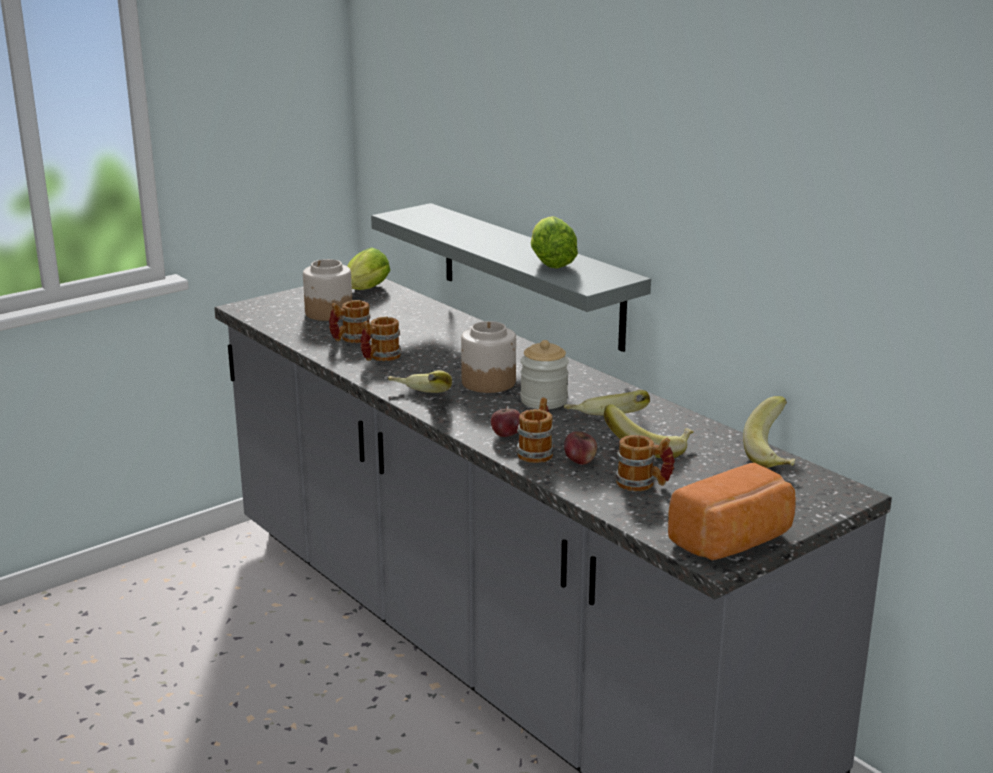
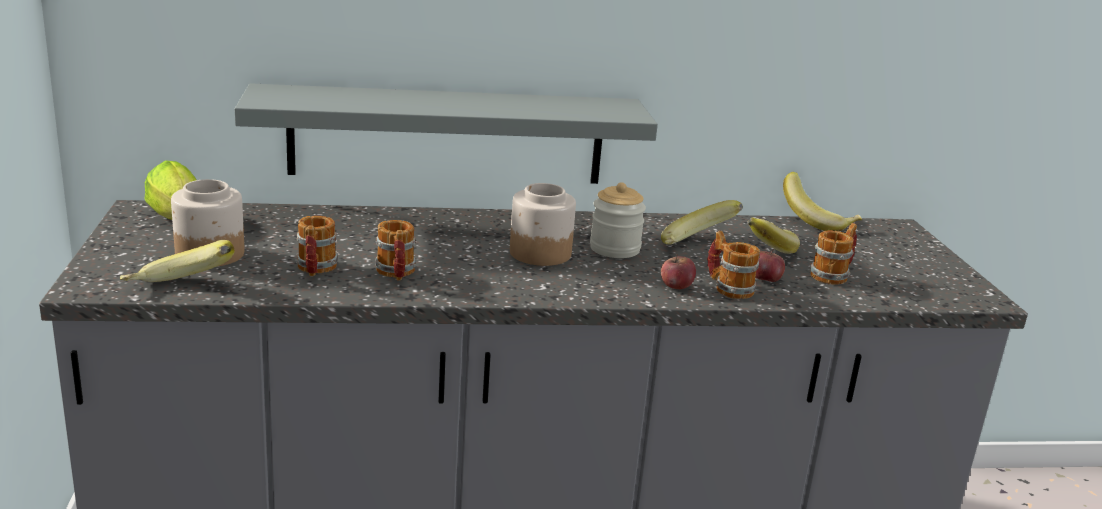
camera: 60 degrees left, 0 degrees up
banana [388,370,452,393] -> banana moved to [120,240,235,282]
lettuce [531,216,578,269] -> none
bread [668,463,796,561] -> none

